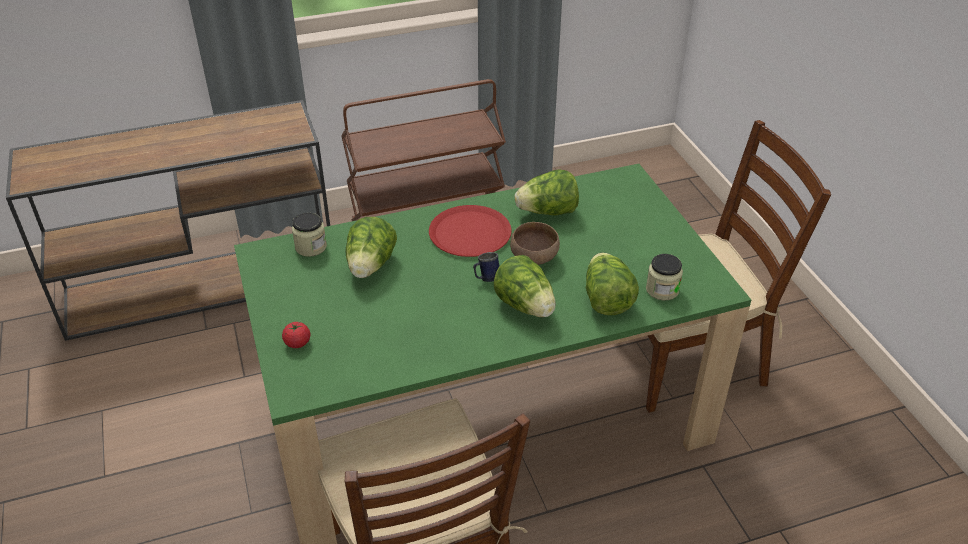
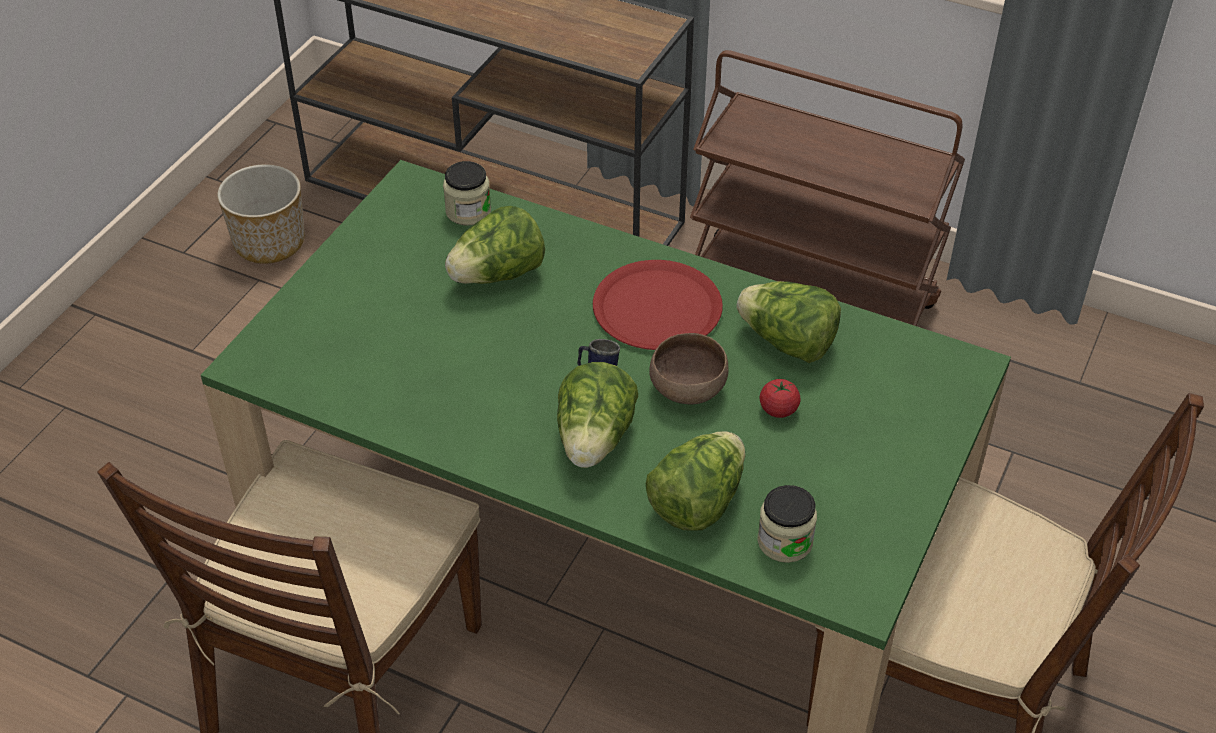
camera: 45 degrees right, 5 degrees up
tomato [282,322,310,348] -> tomato moved to [760,379,800,418]
none -> planter [217,164,305,264]

